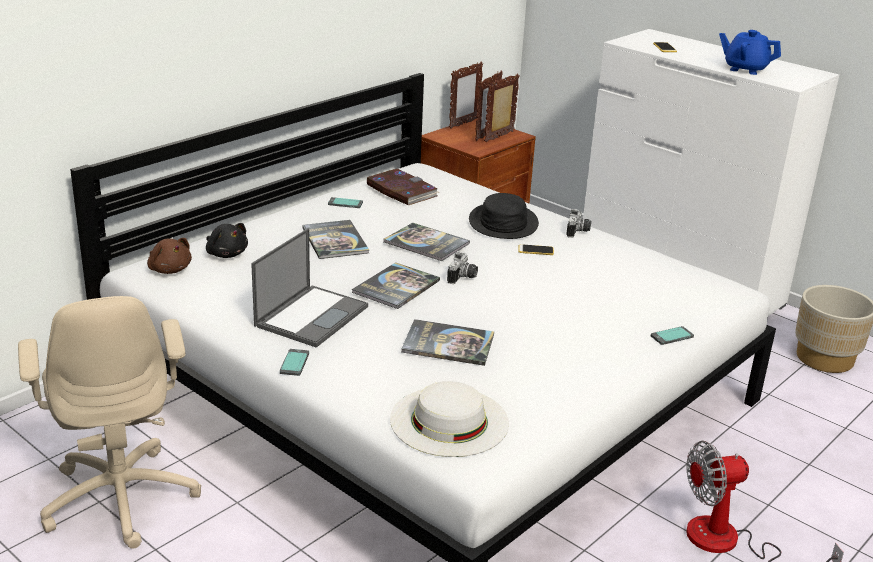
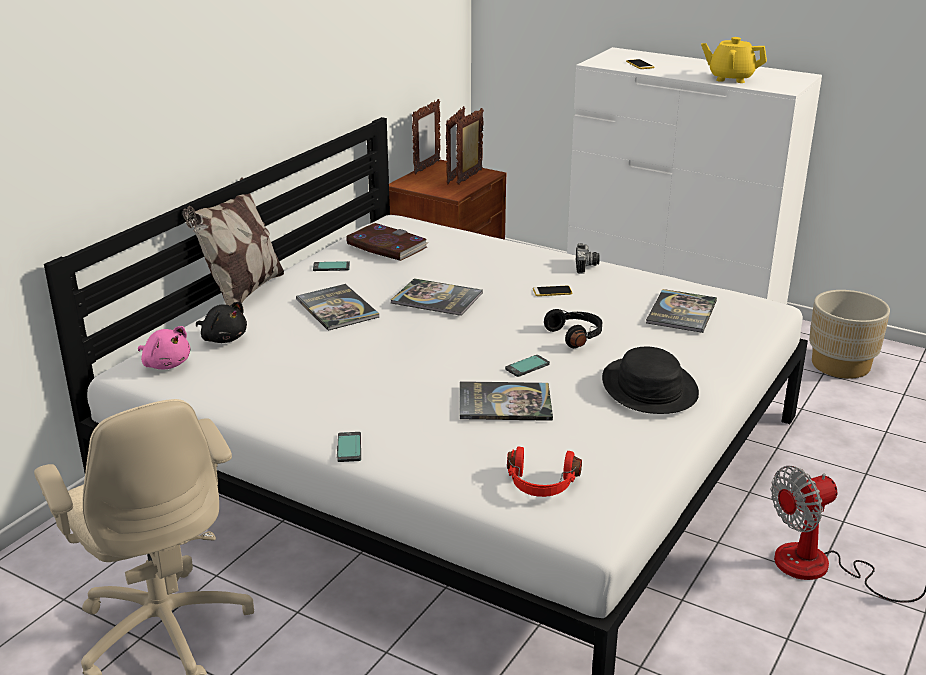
camera: 10 degrees left, 0 degrees up
brown plush toy [147,238,192,274] -> pink plush toy [138,326,190,369]
laptop [251,228,368,348] -> none
book [352,262,440,309] -> book moved to [646,289,717,333]
white hat [390,381,509,457] -> red headphones [507,447,582,497]
camera [447,252,478,284] -> none
black hat [469,193,539,239] -> black hat moved to [602,347,699,414]
phone [651,326,694,345] -> phone moved to [505,355,550,377]
blue teapot [719,30,781,75] -> yellow teapot [701,37,767,83]
none -> pillow [183,177,284,306]
none -> black headphones [544,309,602,348]

